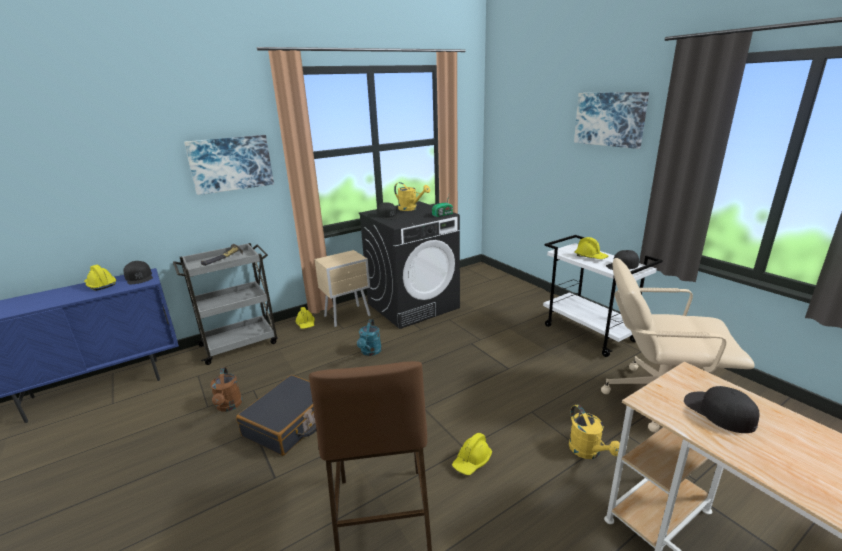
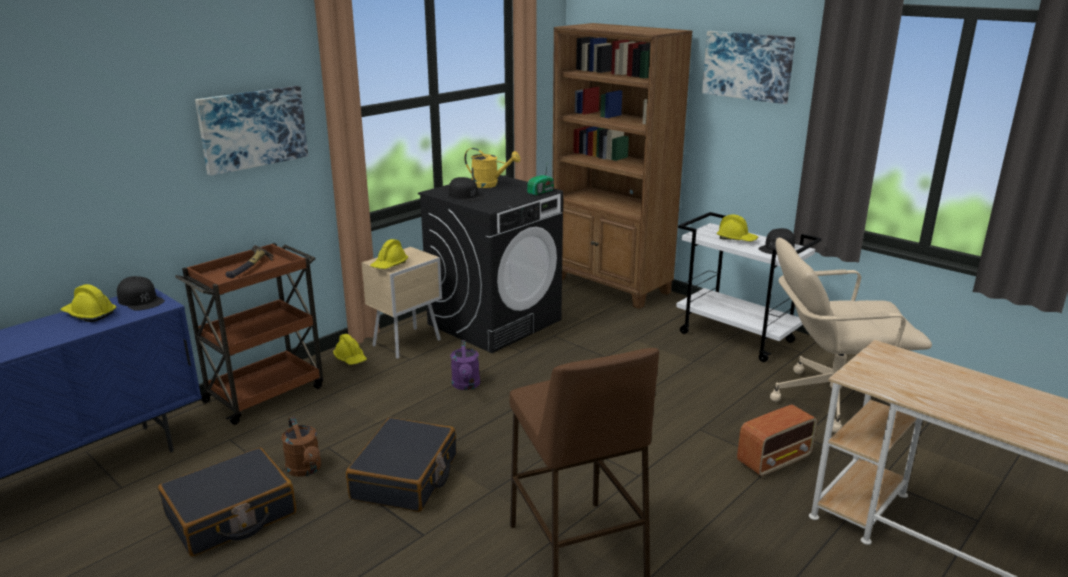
camera: 15 degrees left, 0 degrees up
grey cart [173,243,277,365] -> brown cart [175,243,323,425]
turquoise watering can [357,319,382,356] -> purple watering can [450,340,480,390]
yellow hard hat [452,433,492,475] -> yellow hard hat moved to [370,239,408,269]
yellow watering can [569,404,620,459] -> radio [737,404,817,477]
black cap [684,386,760,433] -> none
none -> black suitcase [158,448,296,556]
none -> brown bookcase [552,23,693,309]

